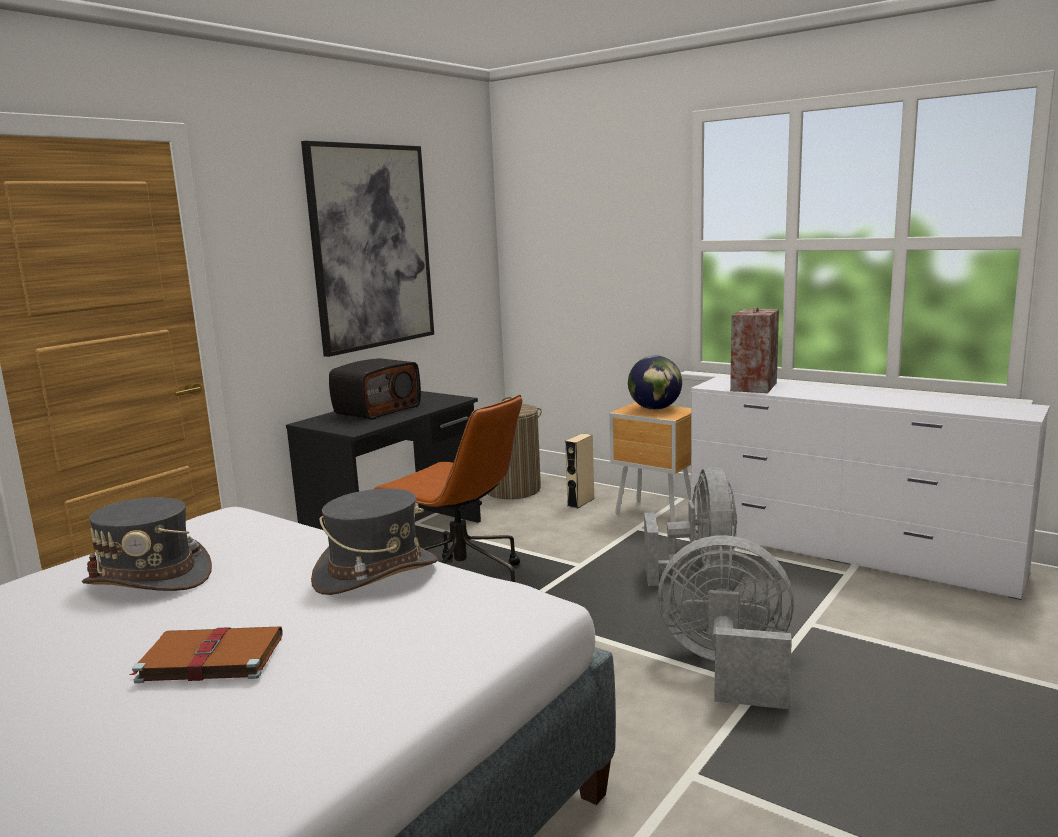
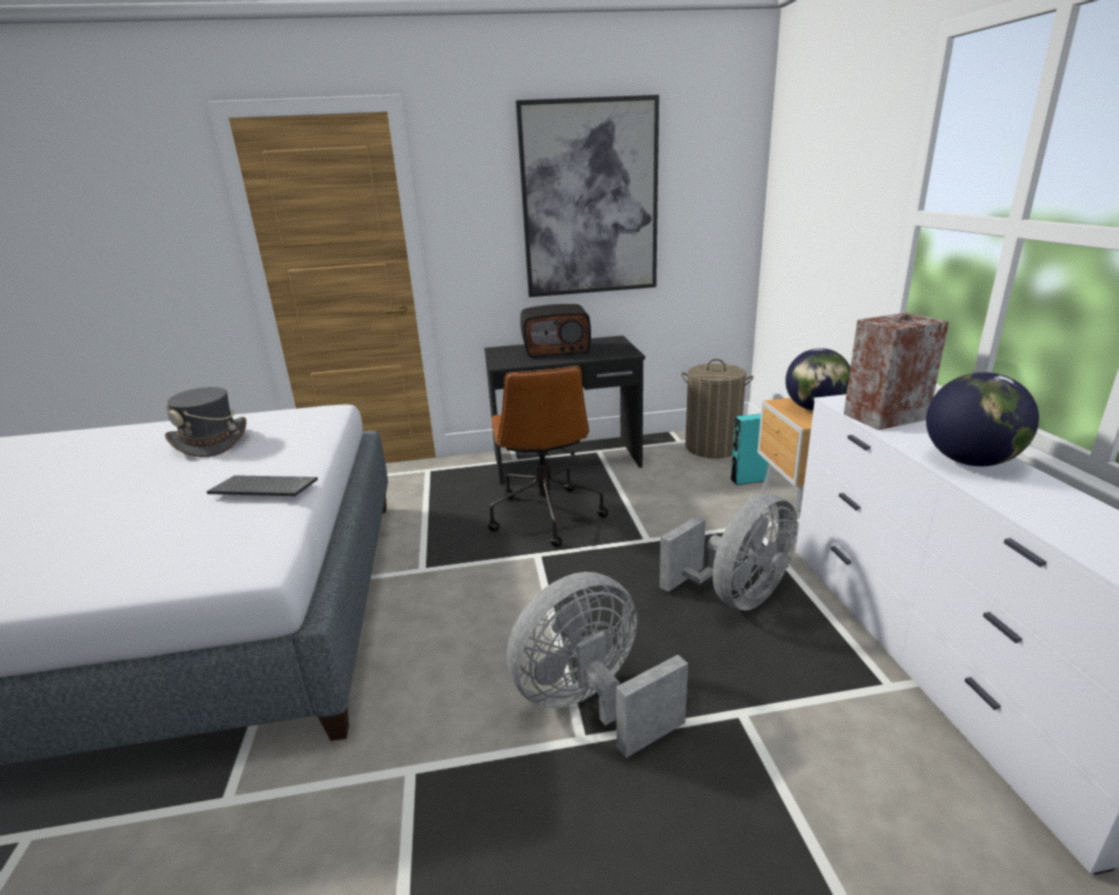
camera: 45 degrees right, 10 degrees up
brown book [129,626,282,683] -> none
grey hat [311,488,438,595] -> keyboard [207,475,318,496]
beige speaker [565,433,595,508] -> turquoise speaker [730,414,768,485]
grey fan [658,535,794,709] -> grey fan turned 90 degrees counterclockwise [507,572,688,758]
none -> globe [926,372,1039,466]

